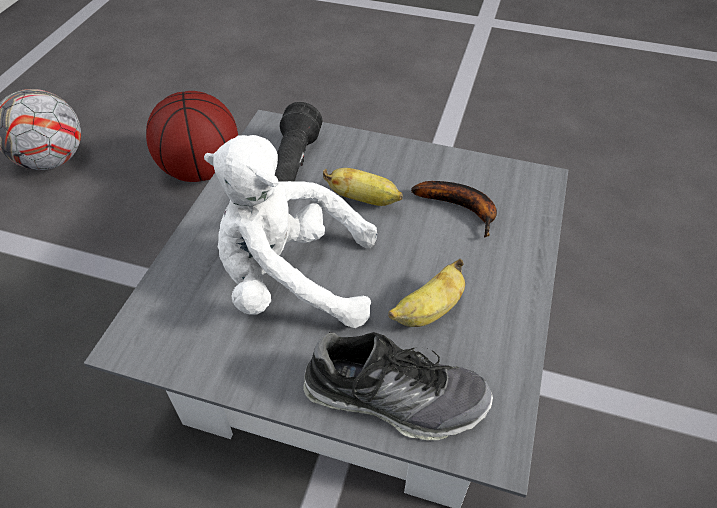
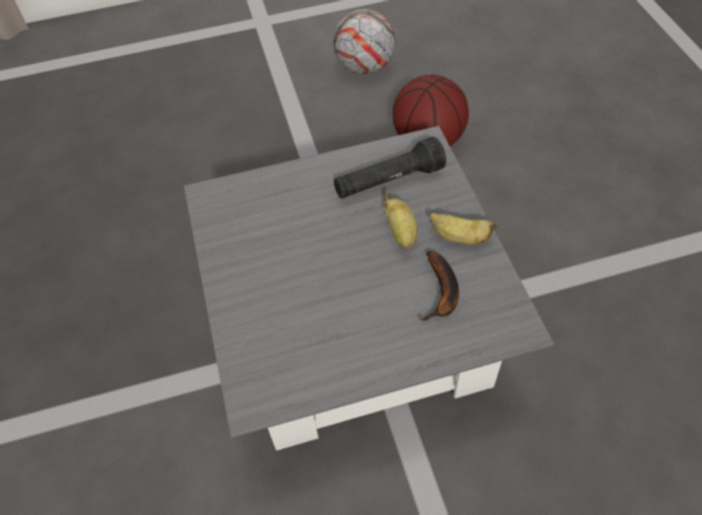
camera: 60 degrees right, 5 degrees up
white plush toy [204,135,377,328] -> none
shoe [303,332,493,440] -> none
banana [388,259,465,327] -> banana moved to [430,213,498,245]

